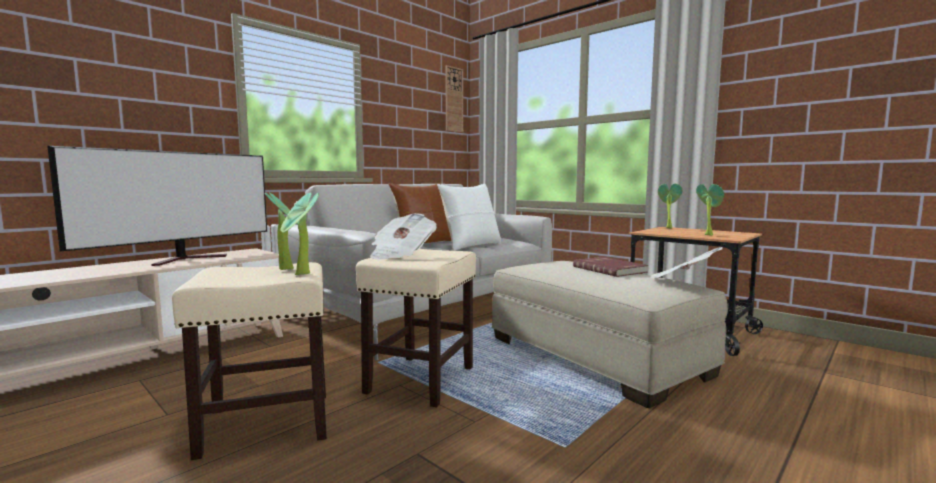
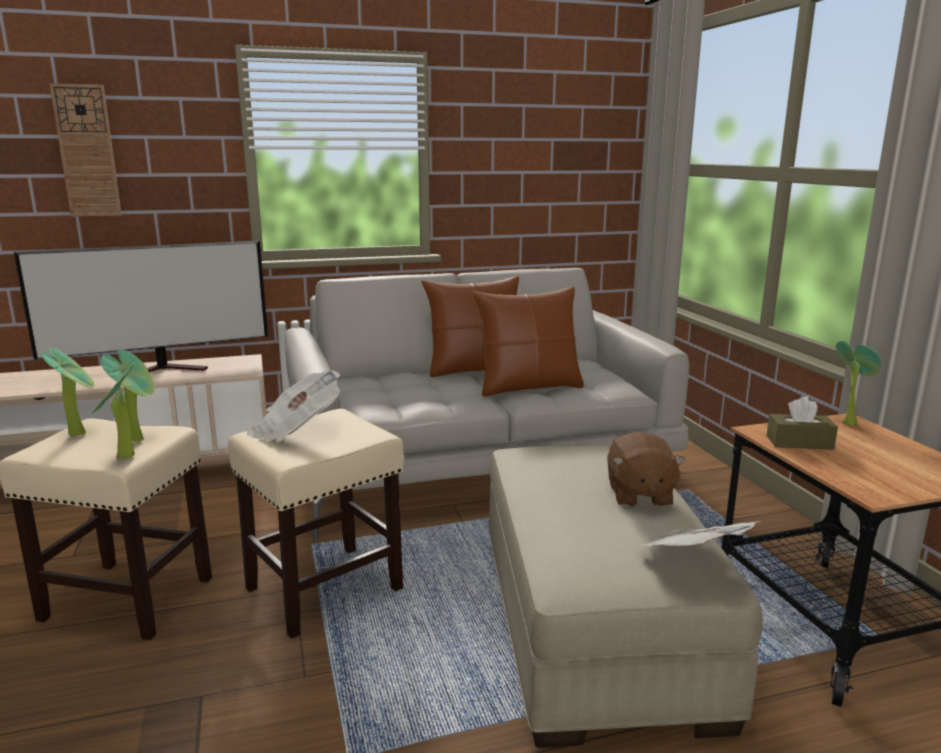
camera: 30 degrees right, 10 degrees up
white pillow [437,184,501,250] -> brown pillow [472,287,584,397]
wall clock [445,65,463,132] -> wall clock moved to [50,83,122,217]
red book [573,257,648,277] -> brown plush toy [607,432,685,507]
potted plant [696,184,724,236] -> potted plant moved to [41,348,94,436]
none -> brown tissue box [766,396,838,450]

